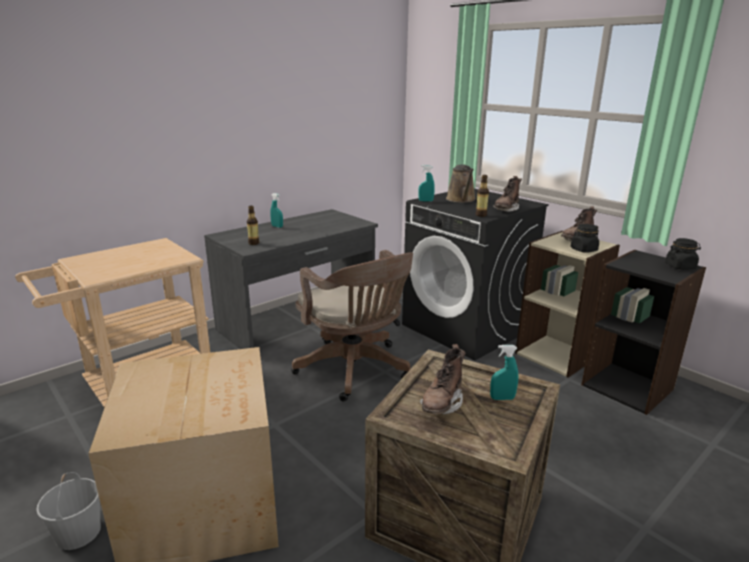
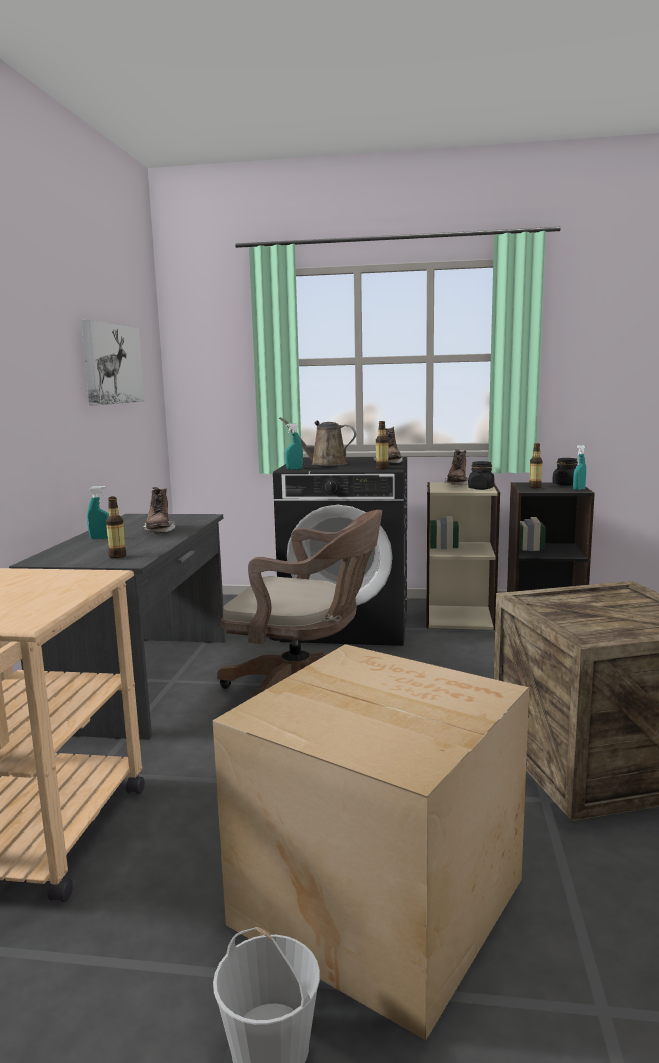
camera: 40 degrees left, 10 degrees down
brown boot [420,344,466,415] -> brown boot moved to [143,487,175,532]
brown watering can [446,164,476,203] -> brown watering can turned 150 degrees clockwise [279,417,356,466]
turquoise spray bottle [490,345,518,400] -> turquoise spray bottle moved to [573,445,586,490]
none -> picture [81,320,145,406]
none -> bottle [529,443,543,488]

